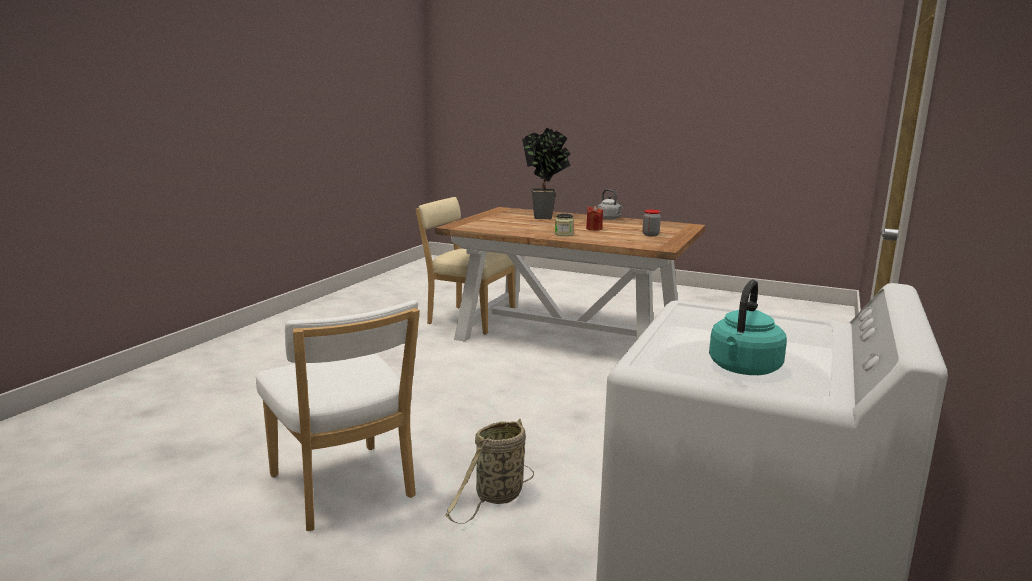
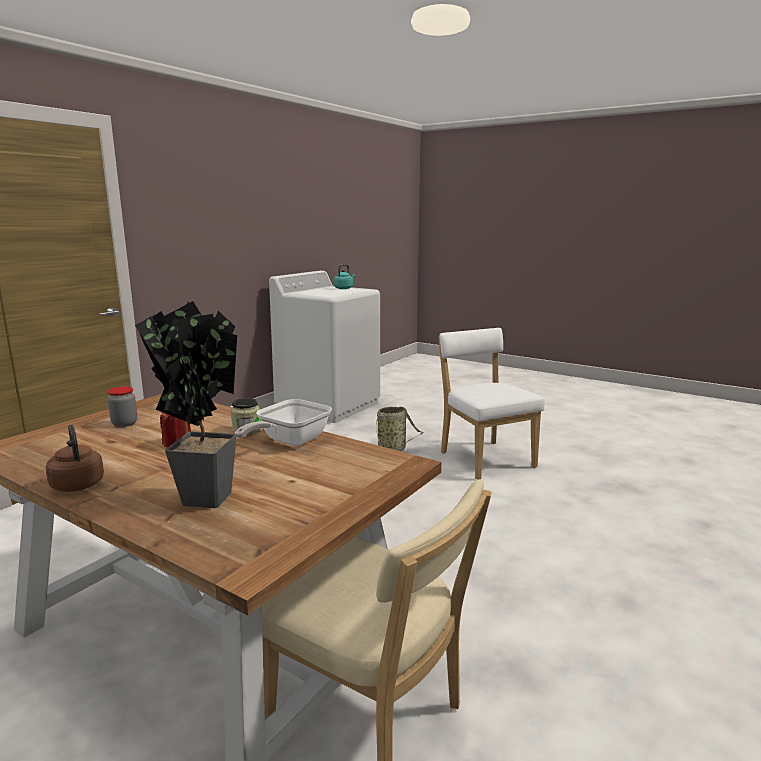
camera: 170 degrees left, 0 degrees up
grey kettle [598,189,623,220] -> brown kettle [46,424,104,492]
none -> frying pan [235,399,332,446]

